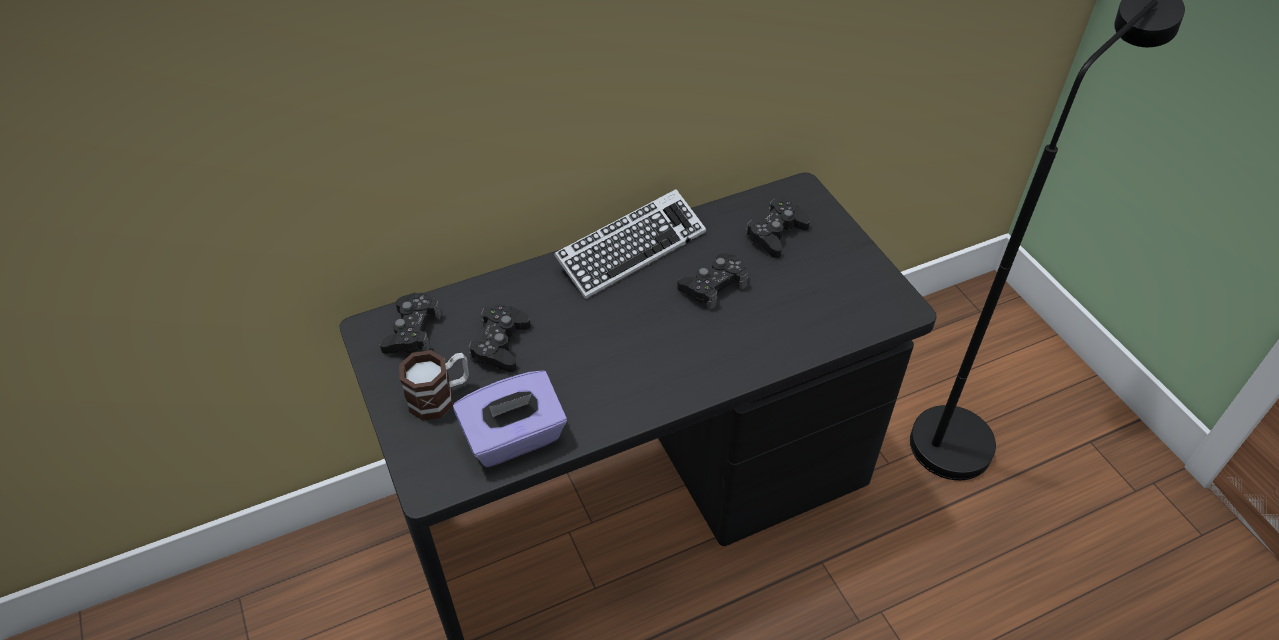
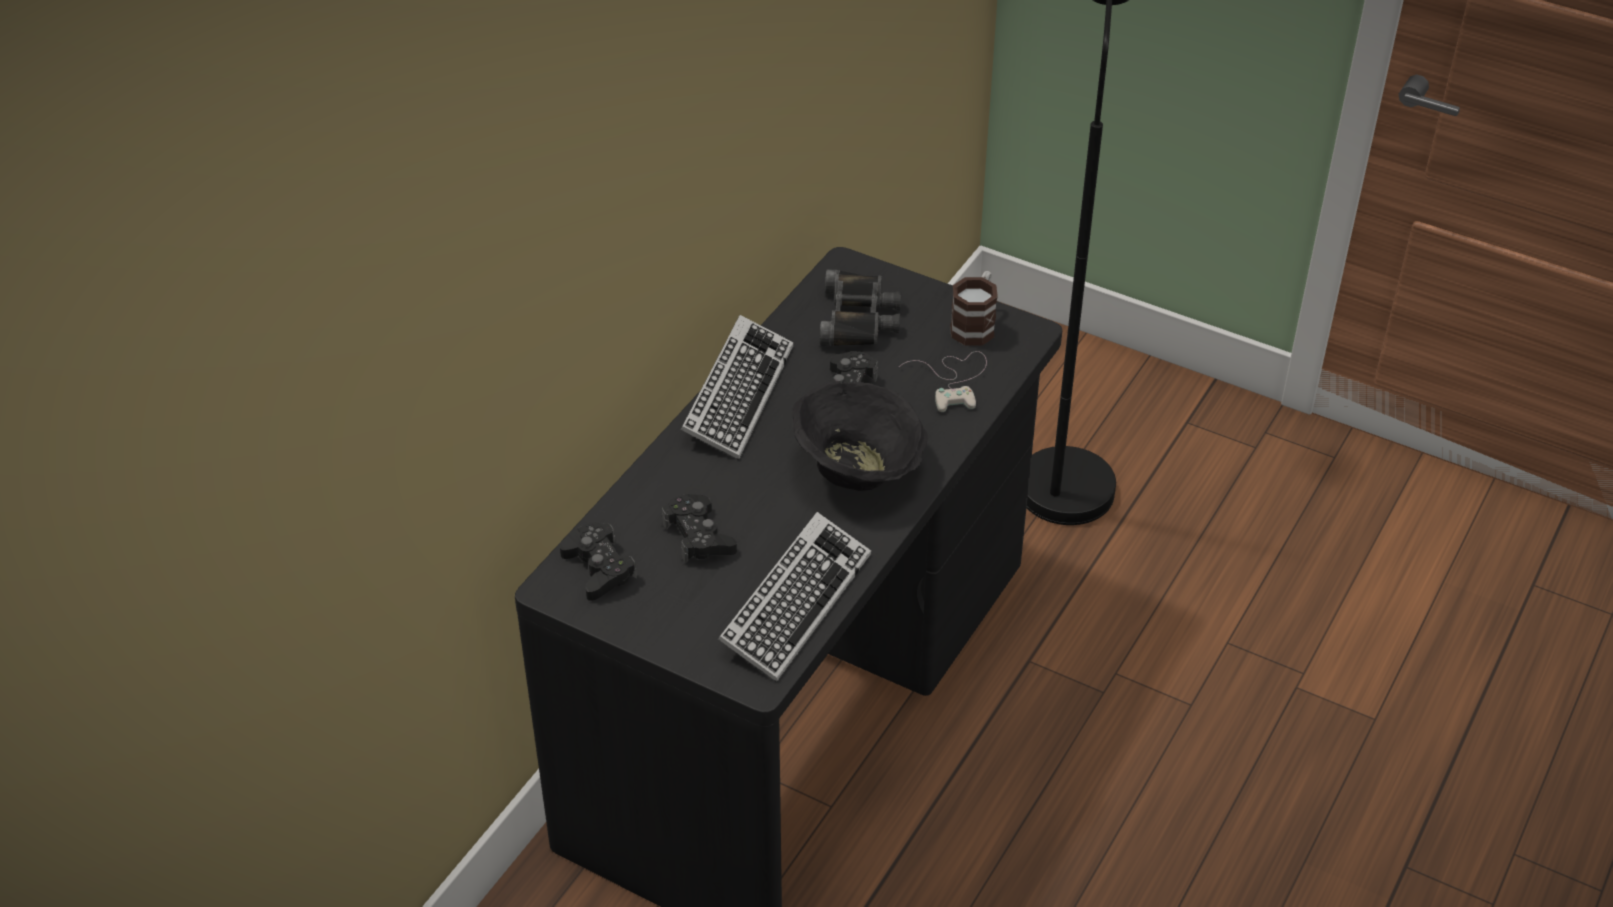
camera: 35 degrees left, 5 degrees down
mug [399,350,469,421] -> mug moved to [950,271,998,346]
purple tissue box [453,370,567,467] -> keyboard [718,512,871,682]
black game controller [745,198,810,258] -> black binoculars [820,269,902,346]
none -> black bowl [792,382,928,491]
none -> white game controller [899,351,987,412]

